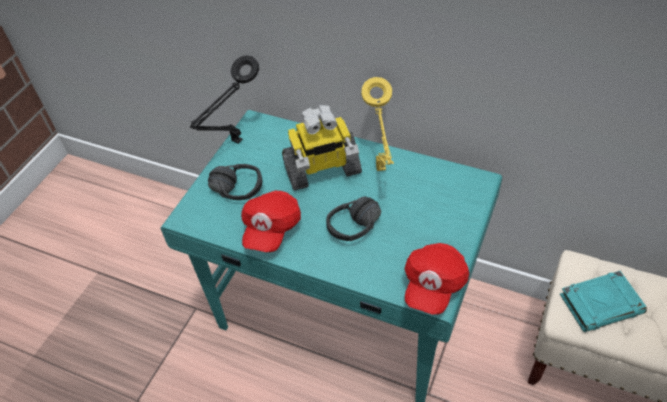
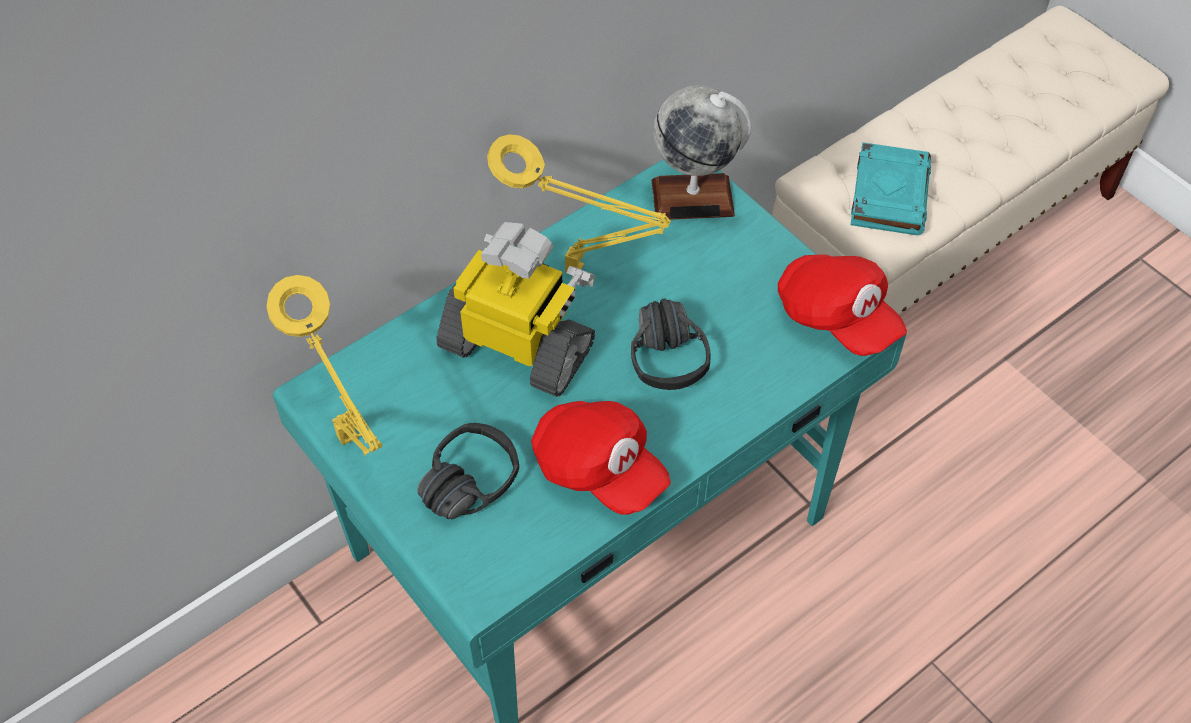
camera: 65 degrees left, 5 degrees up
black table lamp [190,55,259,144] -> yellow table lamp [267,275,383,456]
toy robot [282,105,362,191] -> toy robot turned 75 degrees counterclockwise [437,222,595,397]
none -> globe [652,85,751,220]

